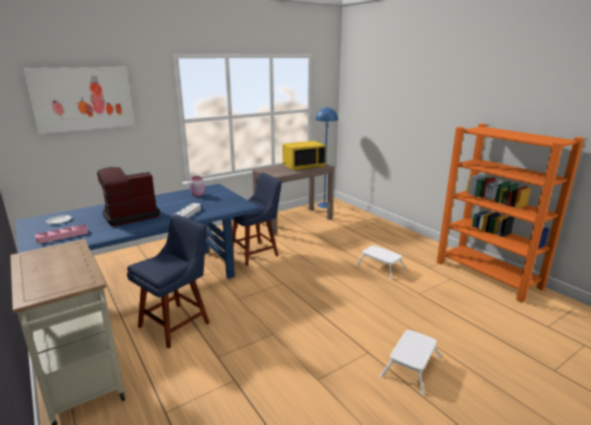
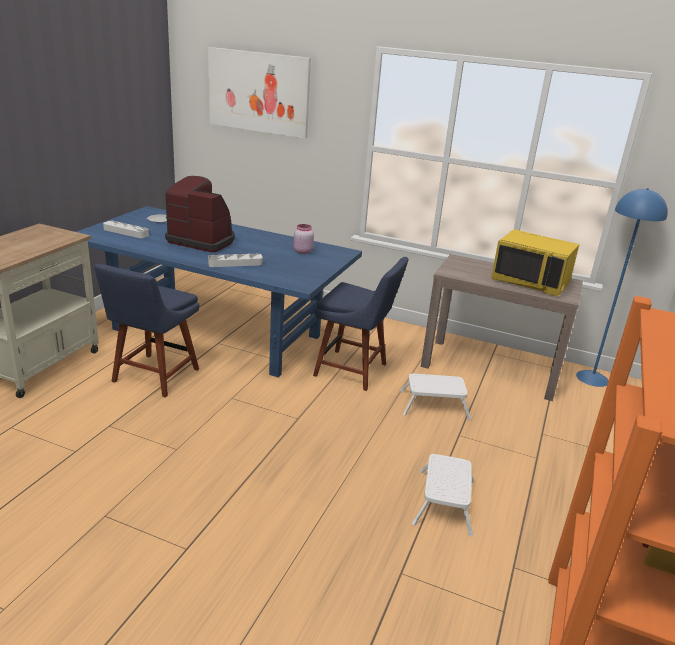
camera: 55 degrees right, 5 degrees up
pink tray [35,224,88,244] -> grey tray [103,221,149,238]
blue chair [127,214,210,349] -> blue chair turned 105 degrees clockwise [94,264,200,398]
white step ladder [380,330,441,395] -> white step ladder moved to [400,374,471,420]

